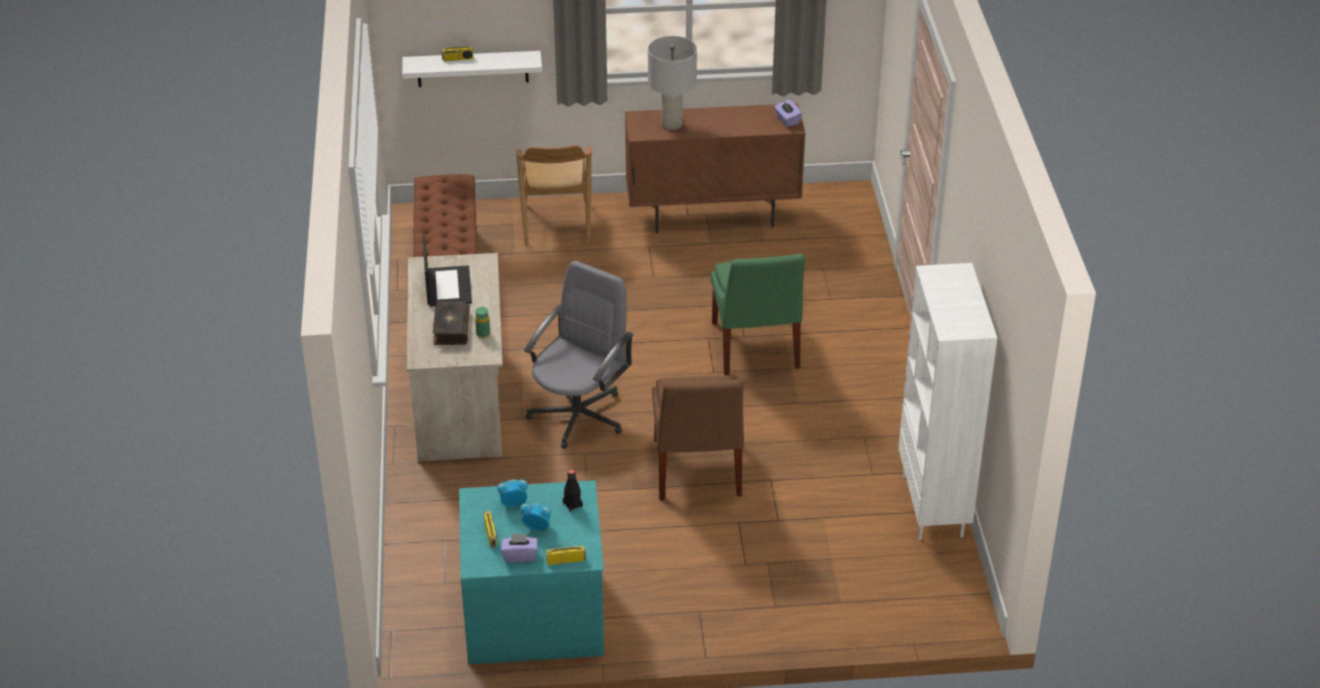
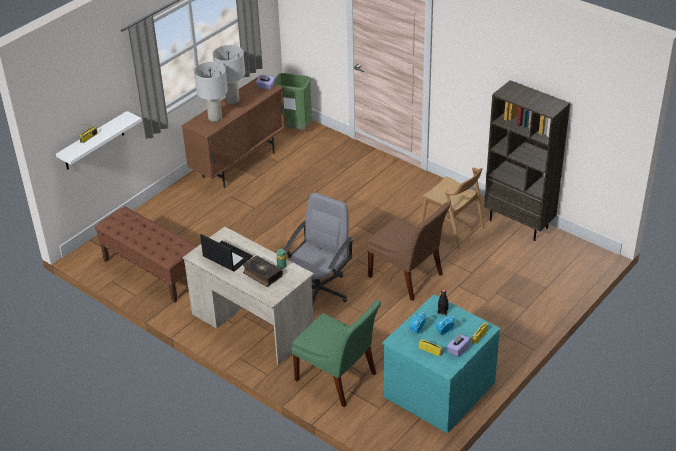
camera: 45 degrees left, 0 degrees up
brown chair [516,145,592,246] -> brown chair moved to [421,168,484,249]
grey office chair [524,261,634,449] -> grey office chair turned 45 degrees clockwise [284,192,353,304]
green chair [711,254,805,375] -> green chair moved to [291,300,381,407]
white bookcase [898,263,997,540] -> brown bookcase [484,80,570,241]
none -> grey table lamp [213,45,245,104]
none -> green trash can [274,73,312,130]

